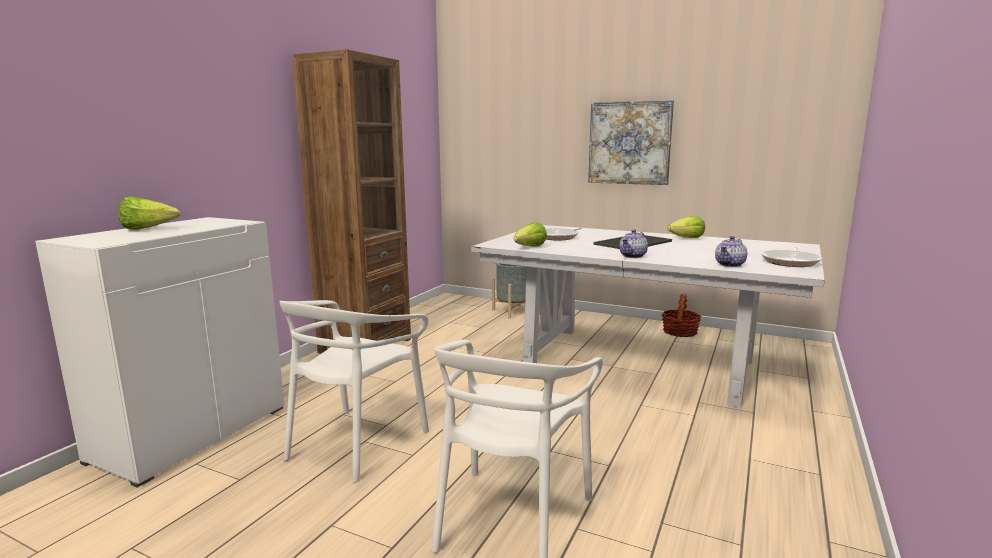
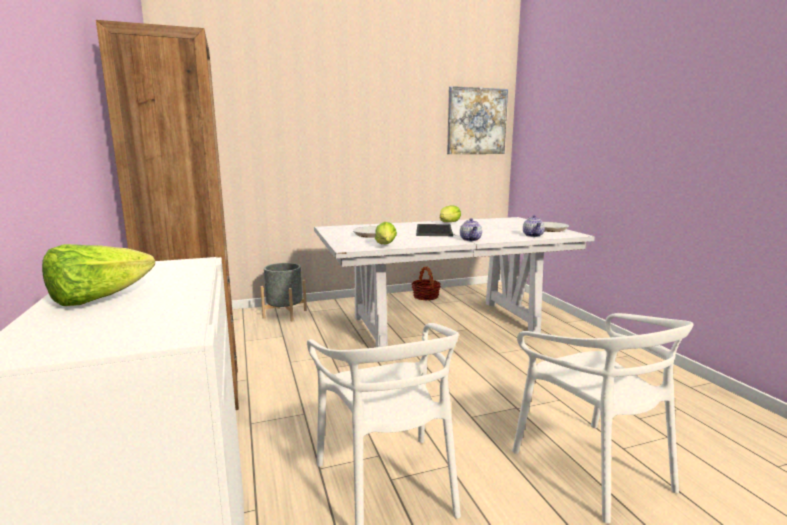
camera: 45 degrees left, 0 degrees up
picture [588,100,674,185] -> picture moved to [447,86,508,154]

